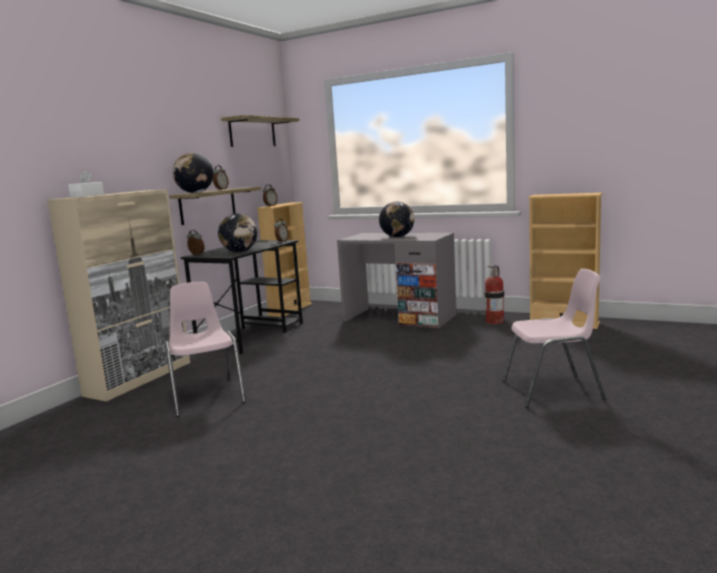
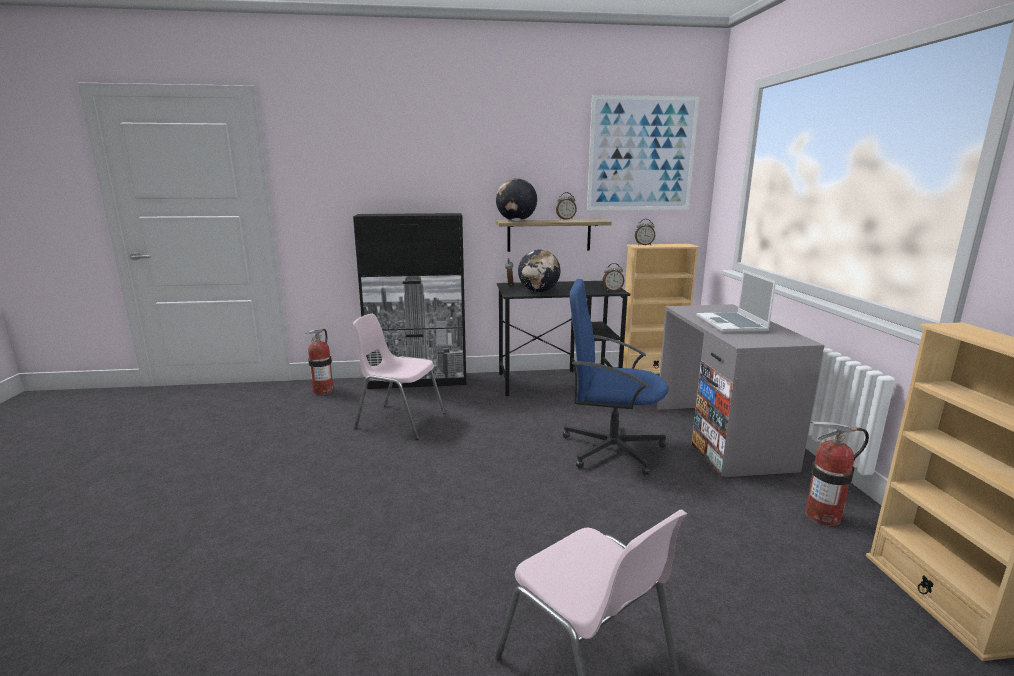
camera: 55 degrees right, 5 degrees up
beige cabinet [47,189,190,401] -> black cabinet [353,213,466,389]
white tissue box [68,170,104,198] -> none
pink chair [165,282,246,417] -> pink chair turned 105 degrees counterclockwise [353,314,446,440]
shelf [221,115,299,147] -> picture [587,95,699,210]
globe [379,202,414,237] -> laptop [697,270,776,333]
none -> fire extinguisher [306,329,333,395]
none -> blue office chair [563,279,669,475]

